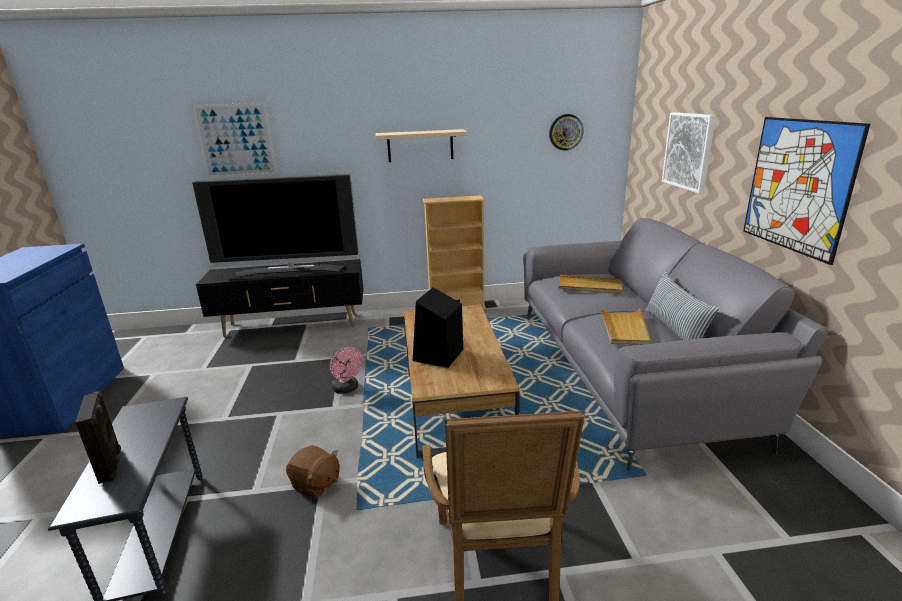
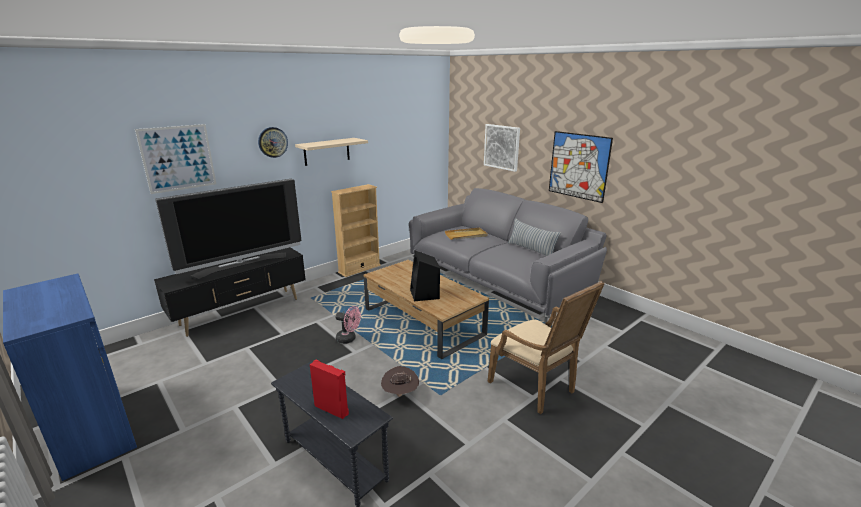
camera: 35 degrees left, 0 degrees up
black speaker [75,391,121,484] -> red speaker [310,359,349,419]
brown plush toy [286,445,339,499] -> brown hat [381,366,419,397]
wall clock [549,114,584,151] -> wall clock moved to [258,127,288,158]
beige tray [600,308,651,345] -> none

